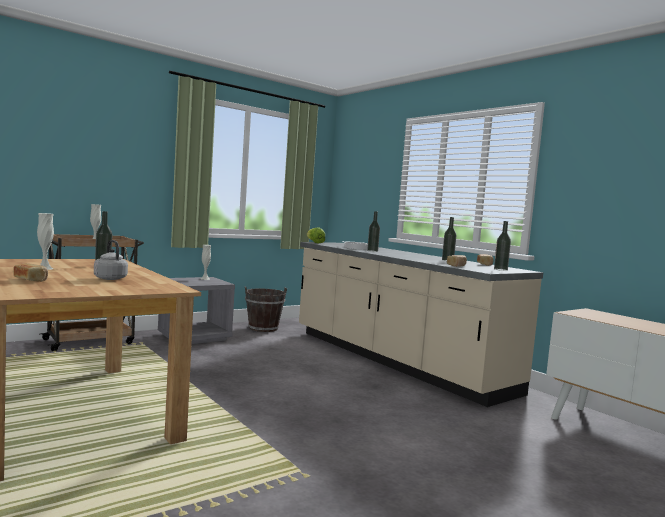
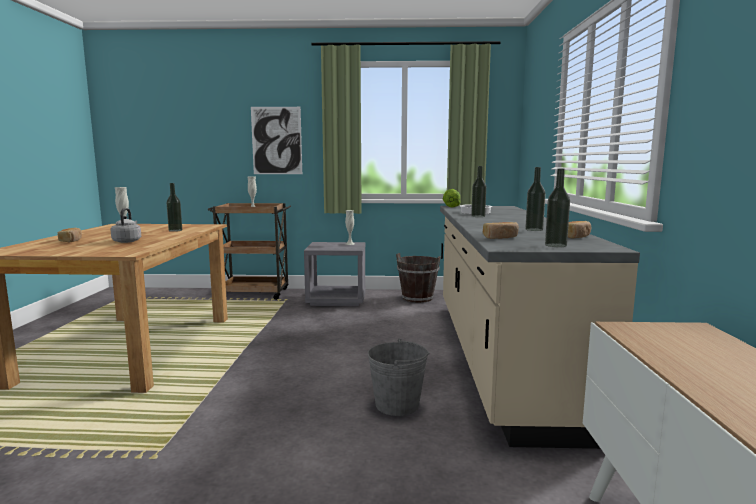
camera: 40 degrees right, 5 degrees up
none -> picture [251,107,302,174]
none -> grey bucket [368,339,430,416]

